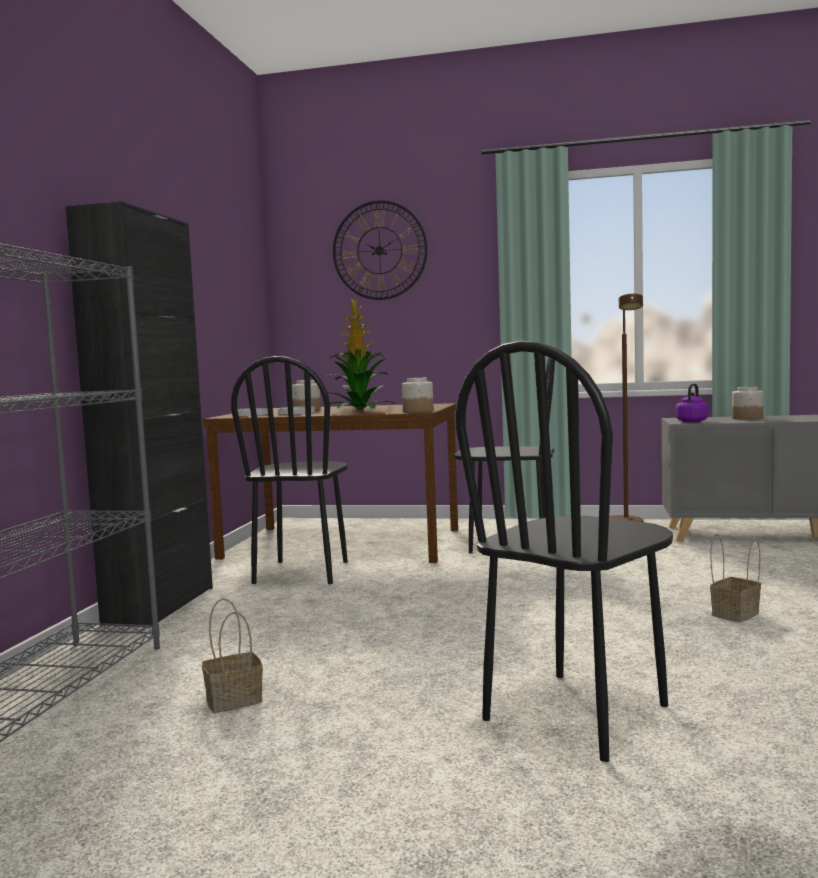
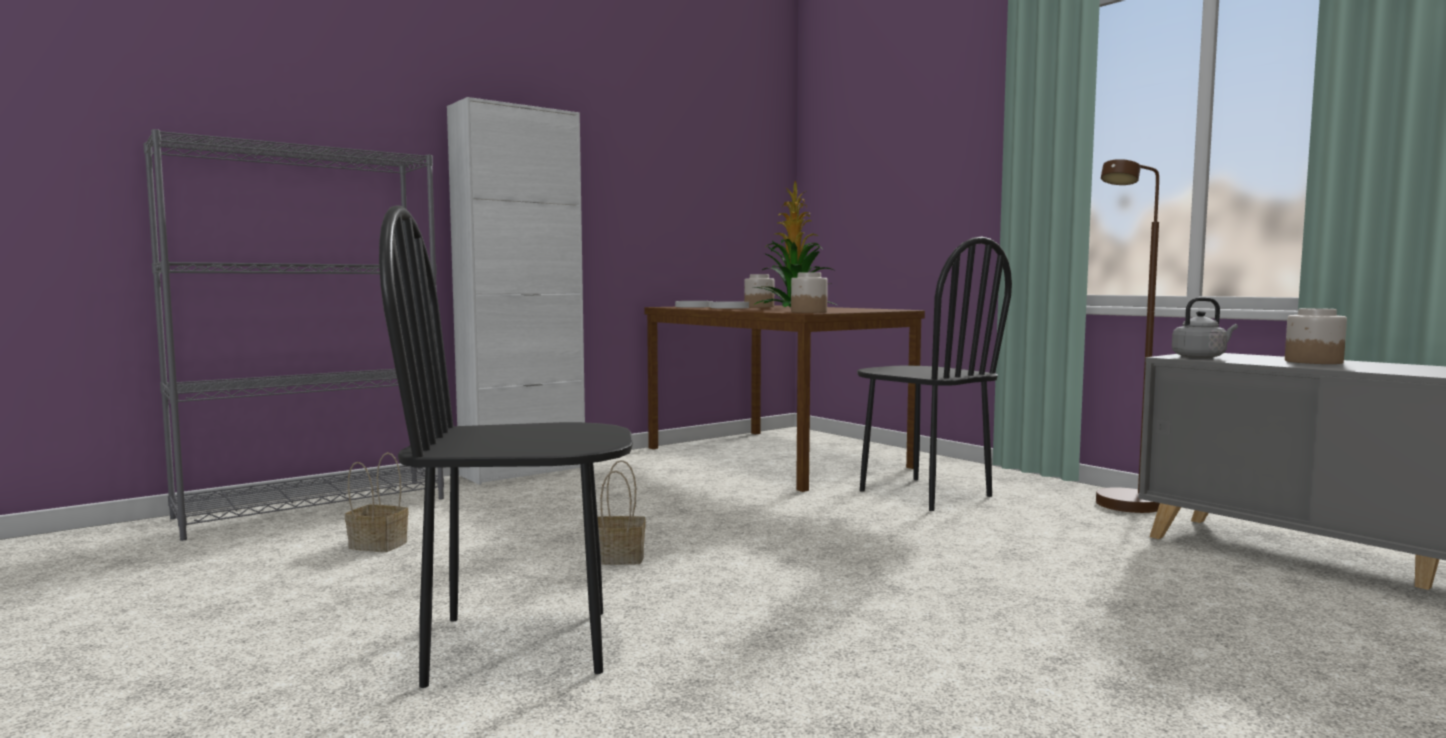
camera: 40 degrees right, 0 degrees up
black cabinet [66,201,213,627] -> white cabinet [447,97,585,485]
black chair [231,356,348,584] -> none
wall clock [333,200,428,300] -> none
purple kettle [676,384,708,422] -> grey kettle [1172,297,1238,358]
basket [710,533,761,622] -> basket moved to [598,460,646,565]

